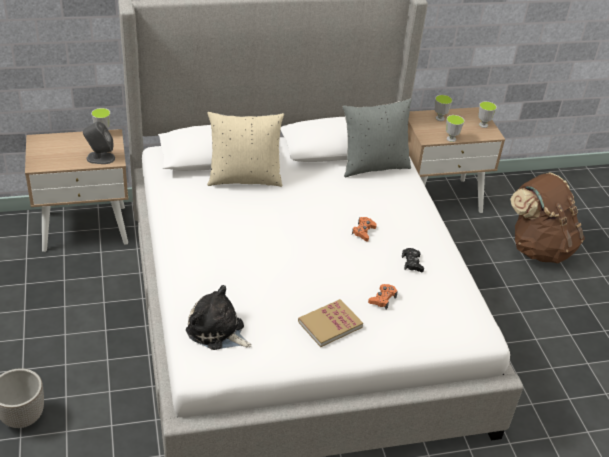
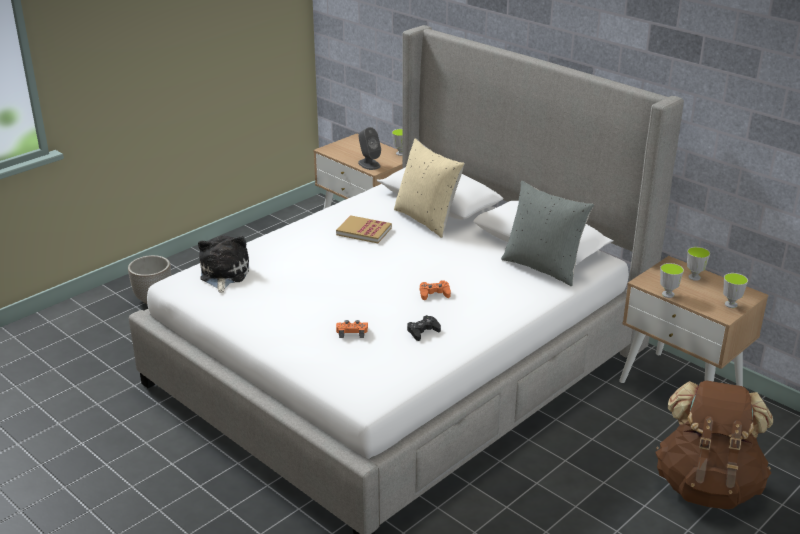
camera: 60 degrees right, 10 degrees down
book [298,299,363,347] -> book moved to [336,215,392,243]

